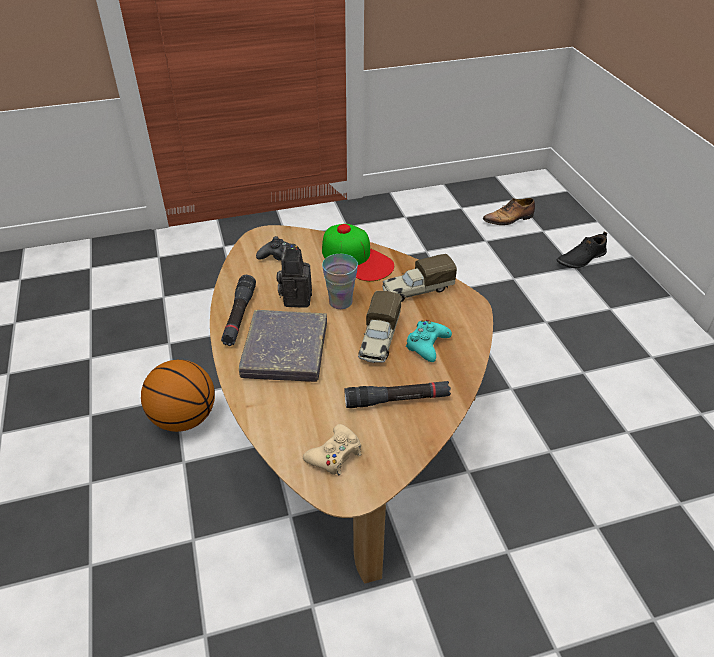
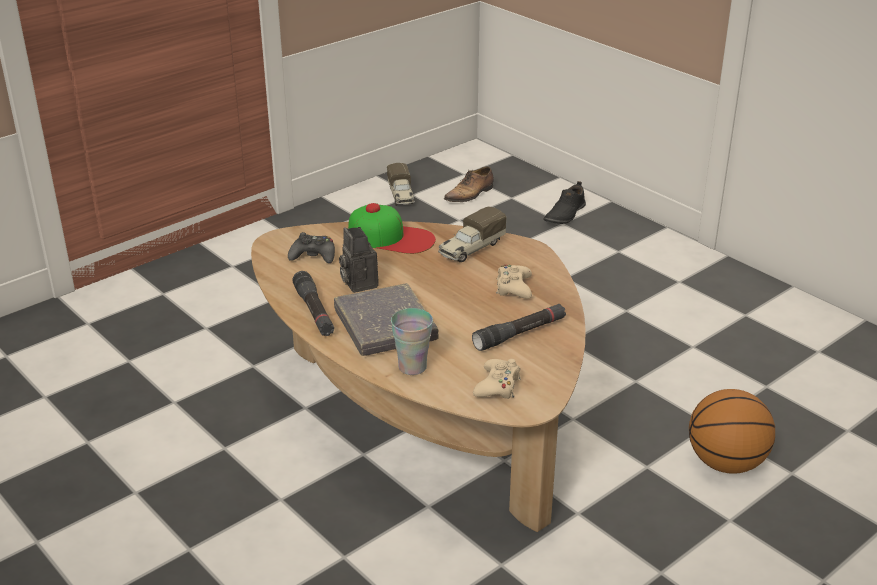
camera: 25 degrees left, 10 degrees down
basketball [141,360,215,432] -> basketball moved to [689,389,775,474]
cup [322,254,358,309] -> cup moved to [391,308,433,375]
toy truck [358,291,402,363] -> toy truck moved to [387,163,415,205]
turquoise game controller [406,320,452,362] -> beige game controller [496,265,532,299]

